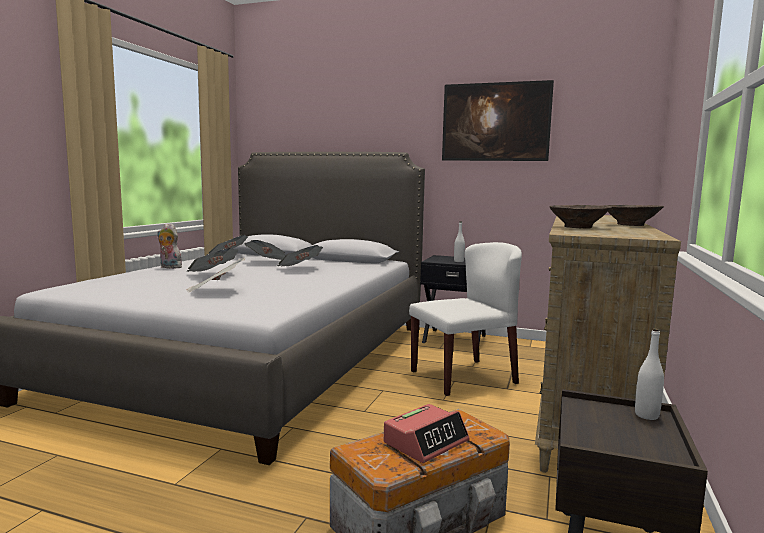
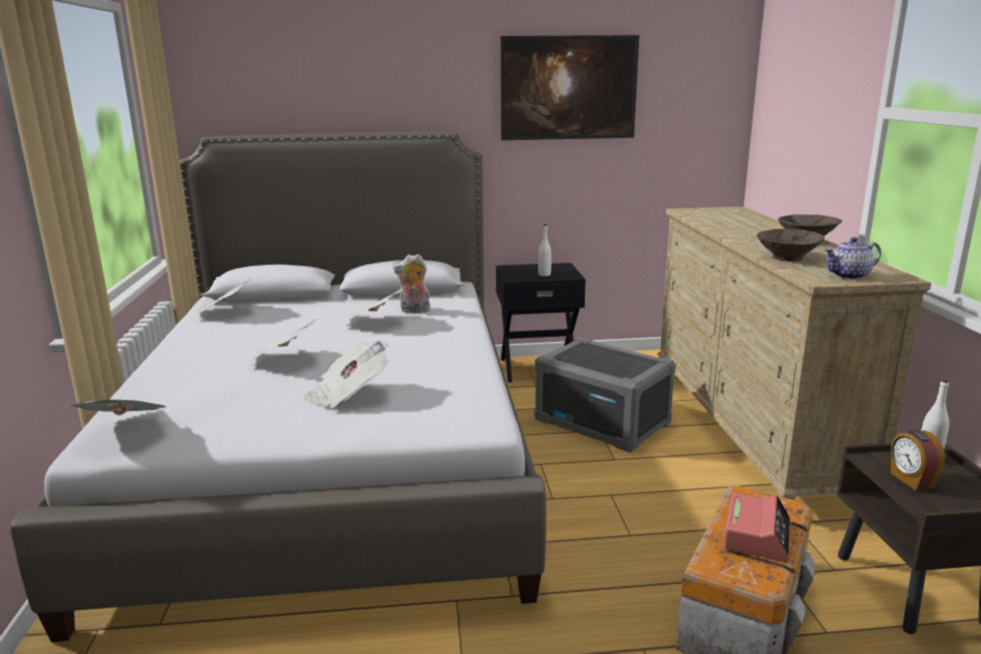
camera: 25 degrees left, 10 degrees up
plush toy [157,224,185,269] -> plush toy moved to [393,254,431,313]
newspaper [245,240,285,260] -> newspaper moved to [69,400,166,415]
white chair [409,242,522,396] -> grey storage box [534,337,676,452]
none -> teapot [824,237,881,279]
none -> alarm clock [891,429,945,491]

